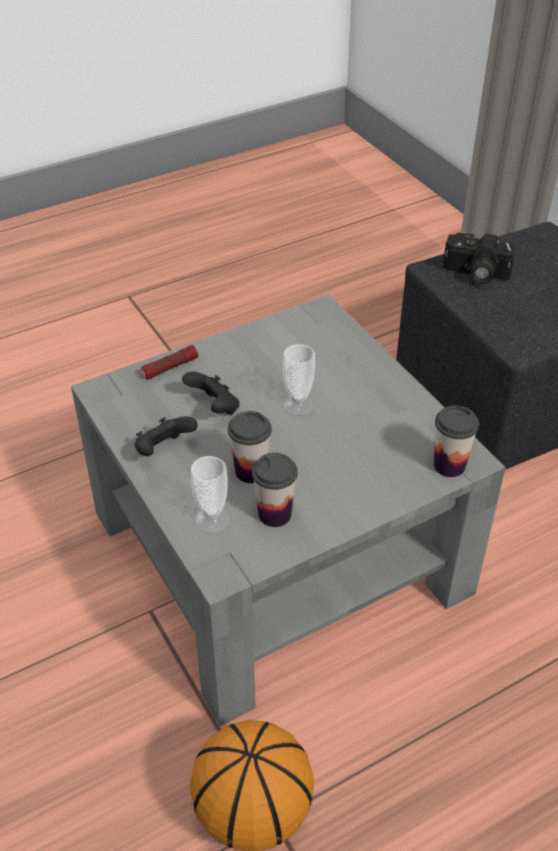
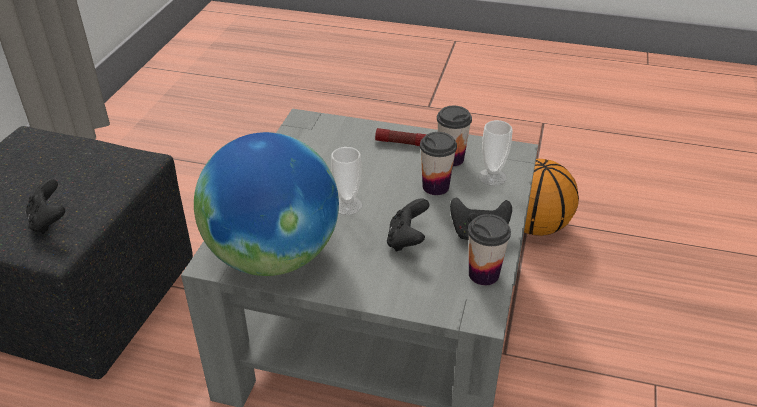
camera: 135 degrees left, 5 degrees down
flashlight [141,345,198,380] -> flashlight moved to [375,128,426,146]
cup [434,405,479,477] -> cup moved to [468,214,511,285]
camera [443,232,517,284] -> black game controller [26,179,65,234]
none -> globe [194,132,339,276]

